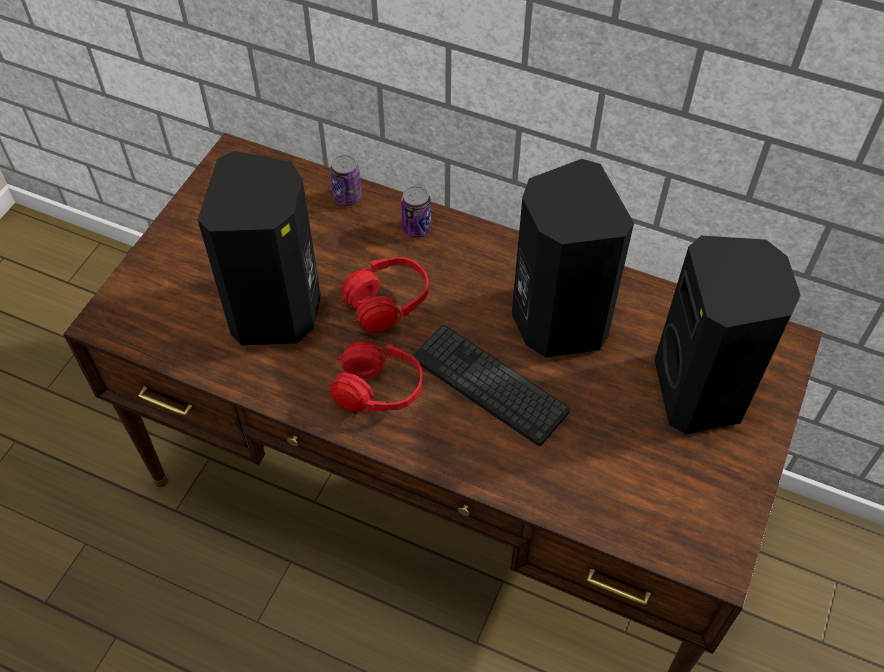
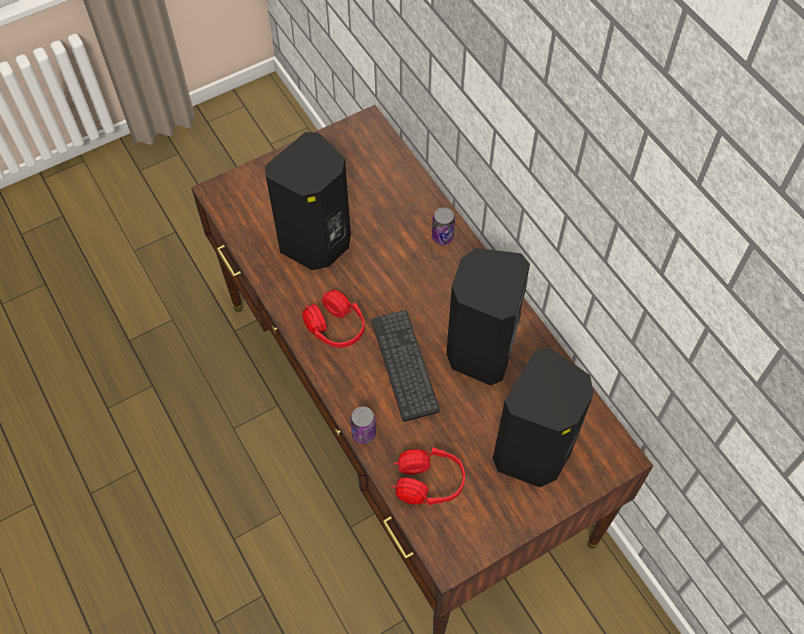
camera: 35 degrees right, 5 degrees up
can [330,154,362,206] -> can moved to [350,406,376,444]
red headphones [340,257,429,333] -> red headphones moved to [391,448,465,505]

